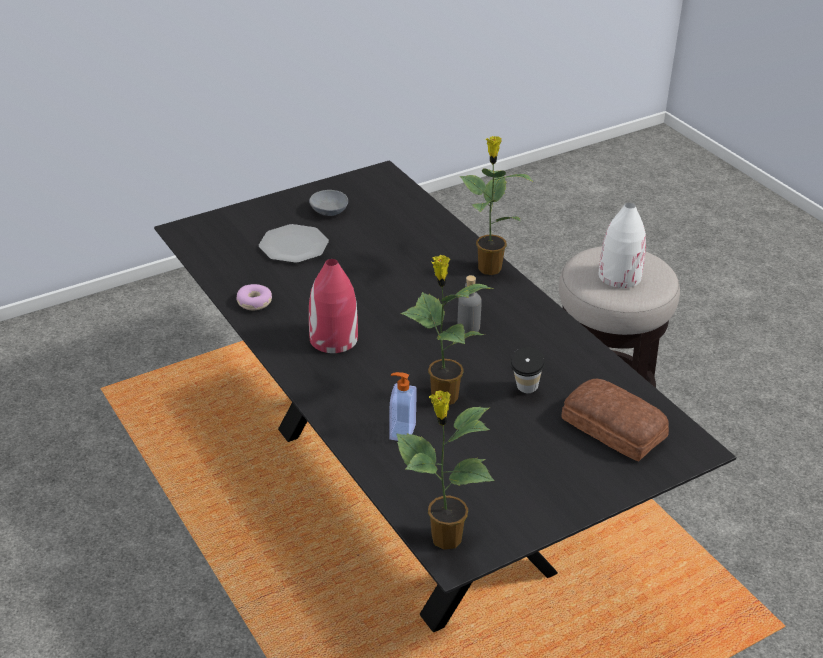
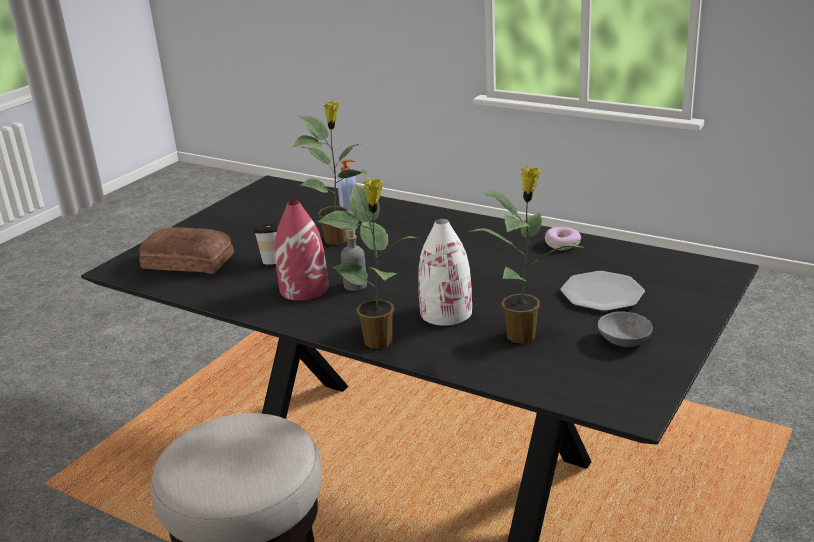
camera: 155 degrees right, 10 degrees down
red vase [309,259,358,353] -> red vase moved to [275,200,328,301]
potted plant [396,390,494,550] -> potted plant moved to [468,167,585,344]
white vase [599,203,646,288] -> white vase moved to [418,219,472,326]

